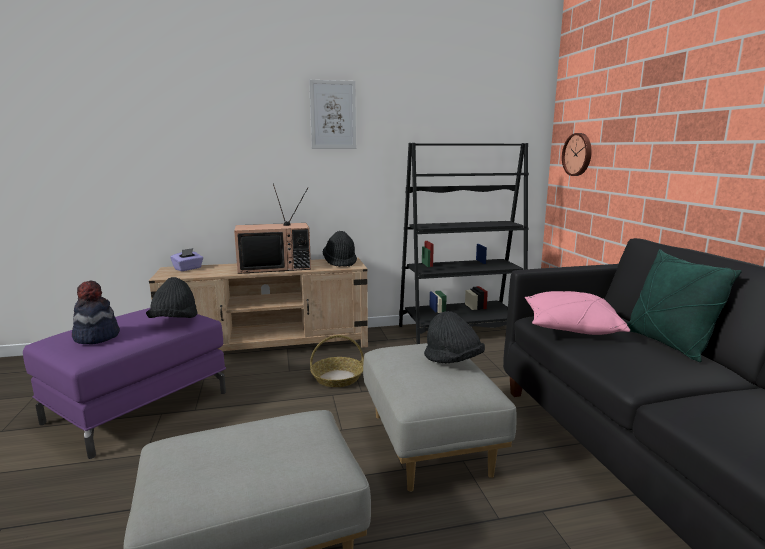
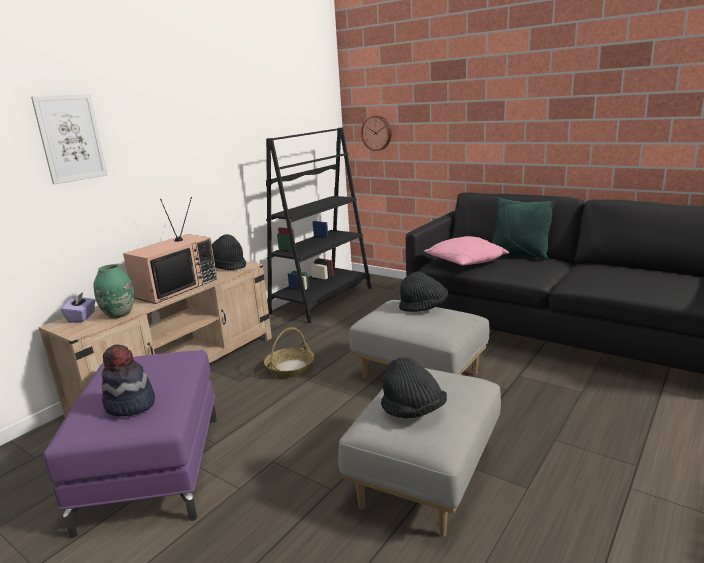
camera: 40 degrees left, 5 degrees up
black hat [146,277,198,318] -> black hat moved to [381,357,447,418]
picture [309,80,356,149] -> picture moved to [31,94,108,184]
none -> green vase [94,264,134,318]

